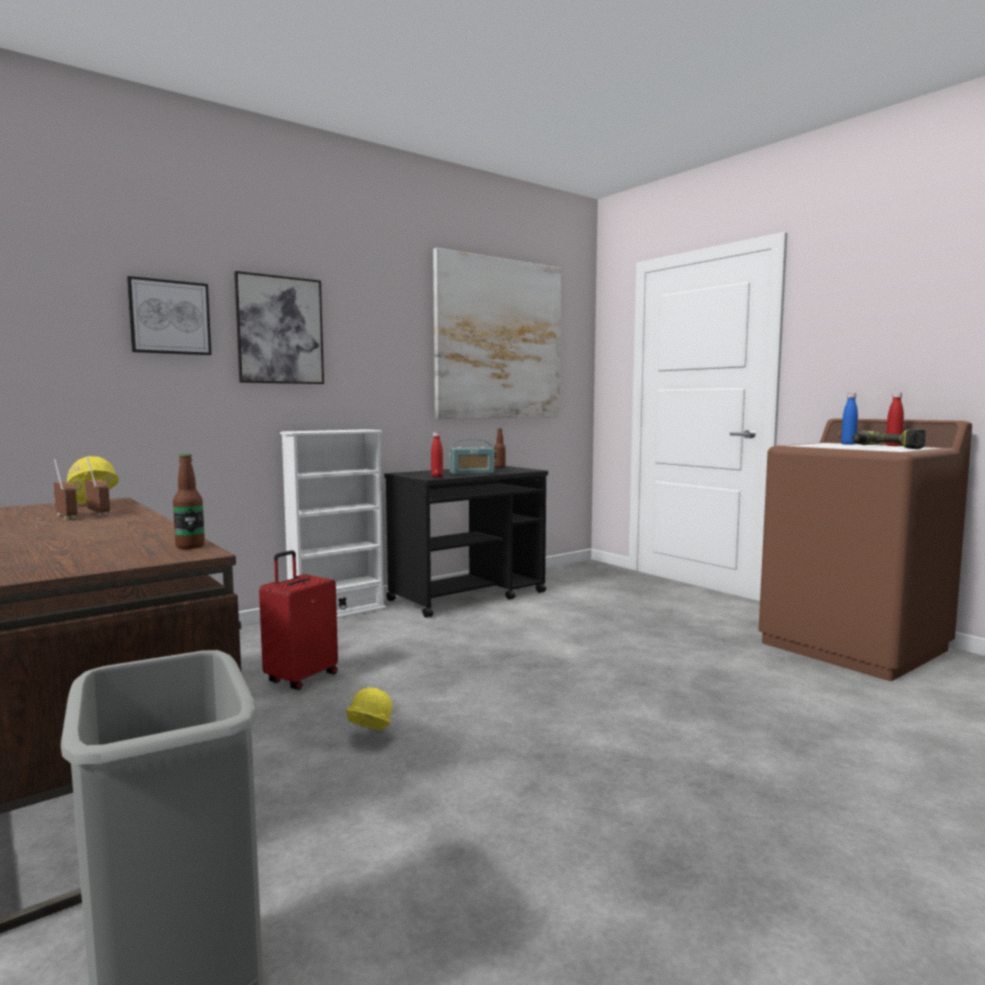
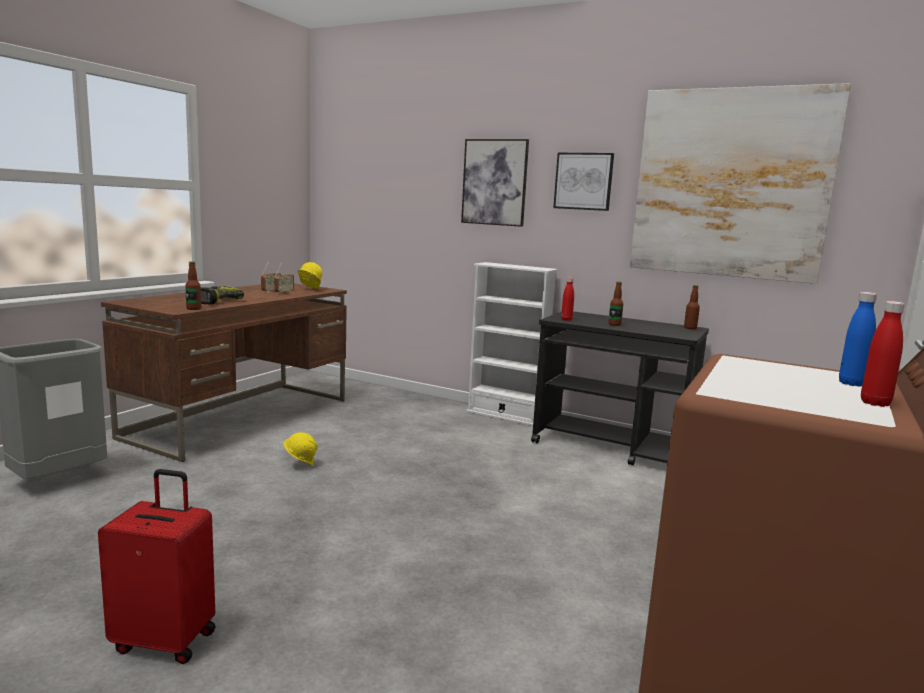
camera: 65 degrees right, 5 degrees up
picture [127,276,211,355] -> picture moved to [553,153,614,211]
red suitcase [259,550,338,690] -> red suitcase moved to [98,469,216,664]
radio [449,439,494,474] -> bottle [608,281,623,326]
power drill [852,428,926,449] -> power drill moved to [201,286,244,304]

